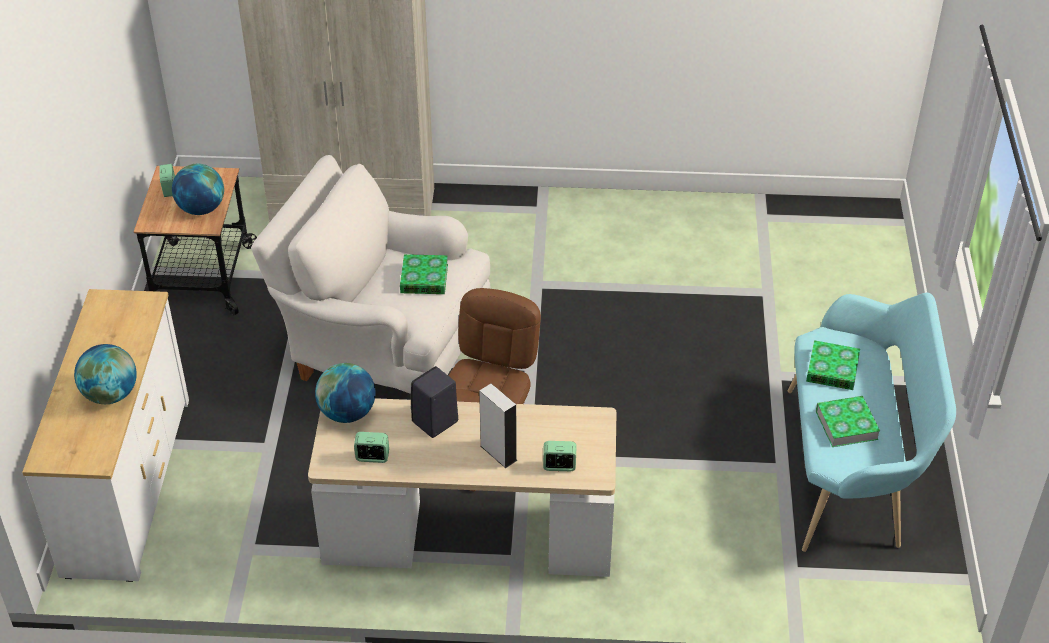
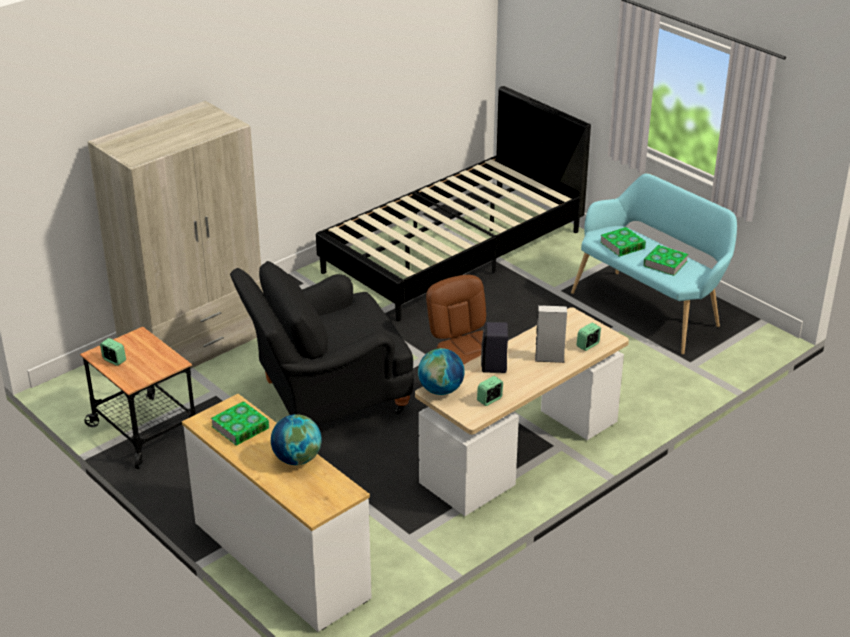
camera: 45 degrees left, 10 degrees down
globe [172,164,224,215] -> none
white armchair [251,155,490,394] -> black armchair [230,261,414,424]
book [400,254,448,294] -> book moved to [211,401,269,446]
none -> black bed [316,86,591,321]

